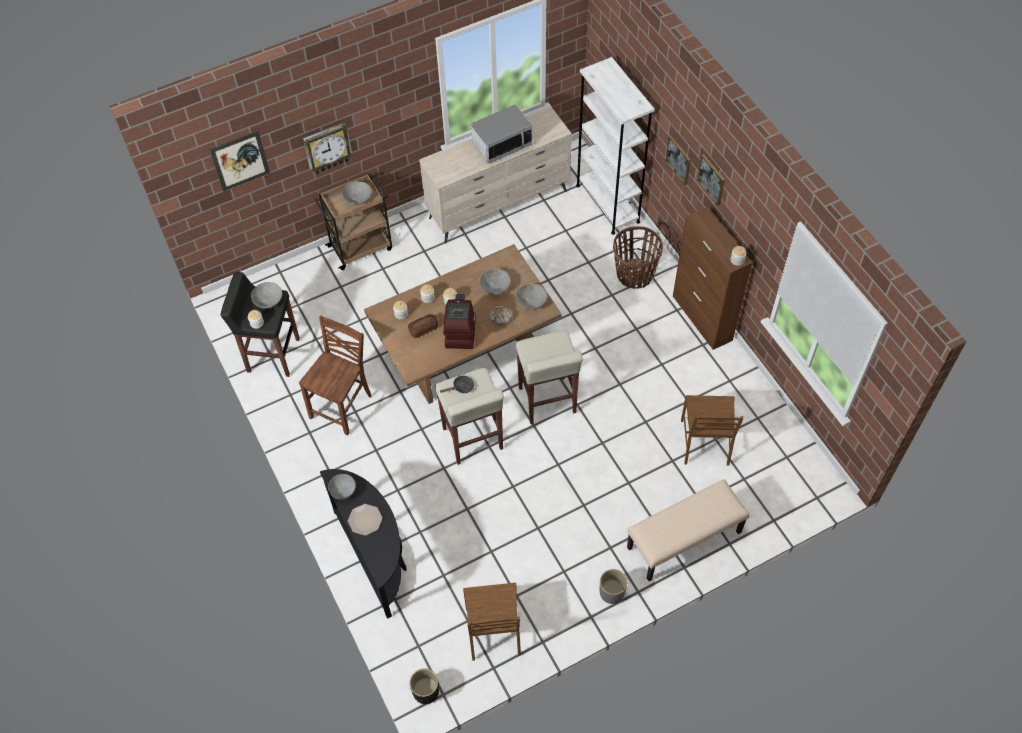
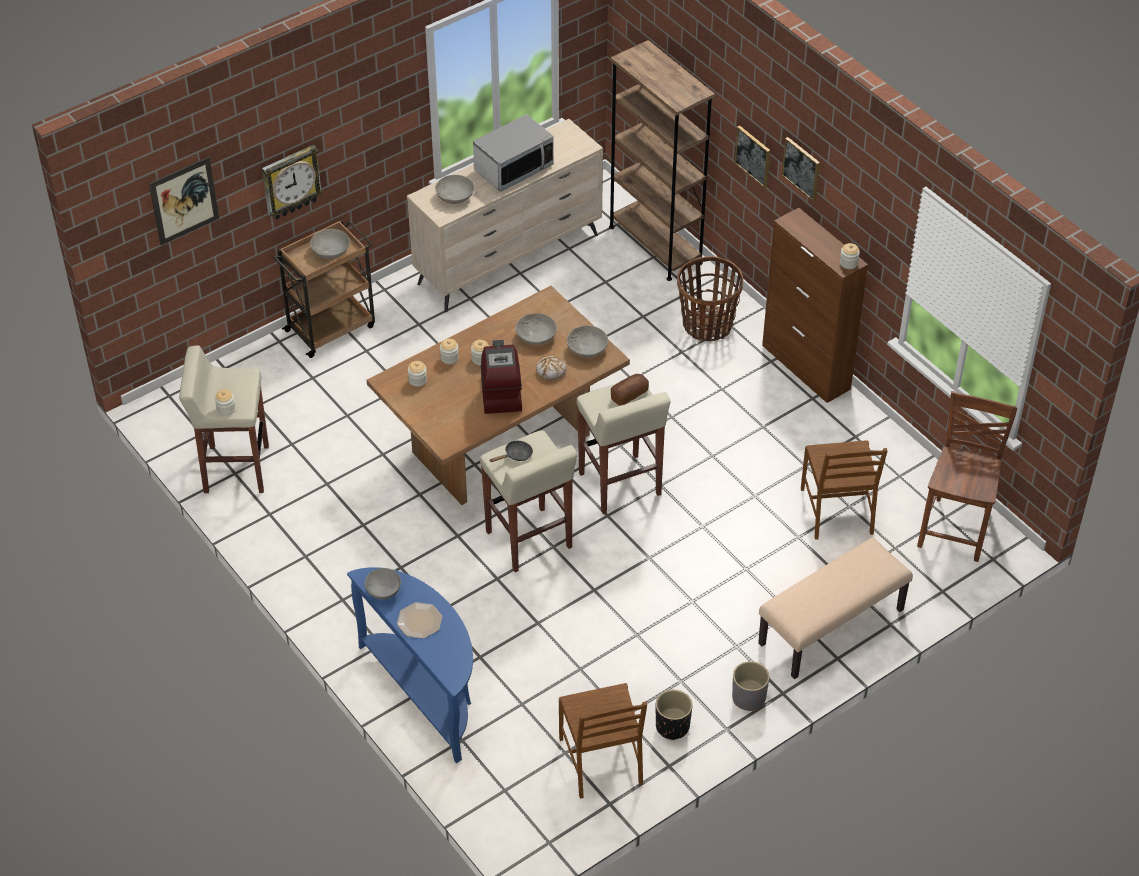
camera: 10 degrees left, 10 degrees down
black stool [221,272,300,377] -> beige stool [179,345,269,493]
grey bowl [251,282,283,309] -> grey bowl moved to [435,175,474,204]
brown chair [299,315,372,436] -> brown chair moved to [917,391,1018,562]
black console table [320,469,407,619] -> blue console table [347,567,473,763]
bread [408,314,438,338] -> bread moved to [611,374,649,406]
black planter [409,669,439,704] -> black planter moved to [656,690,692,740]
white bookcase [576,57,655,235] -> brown bookcase [609,40,715,281]

